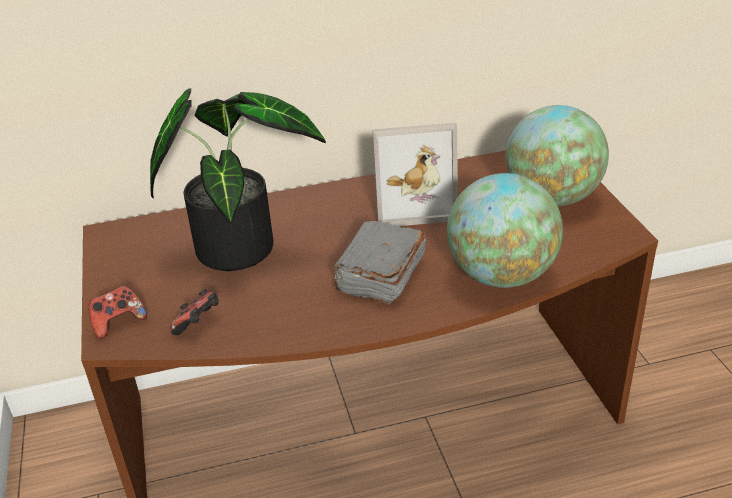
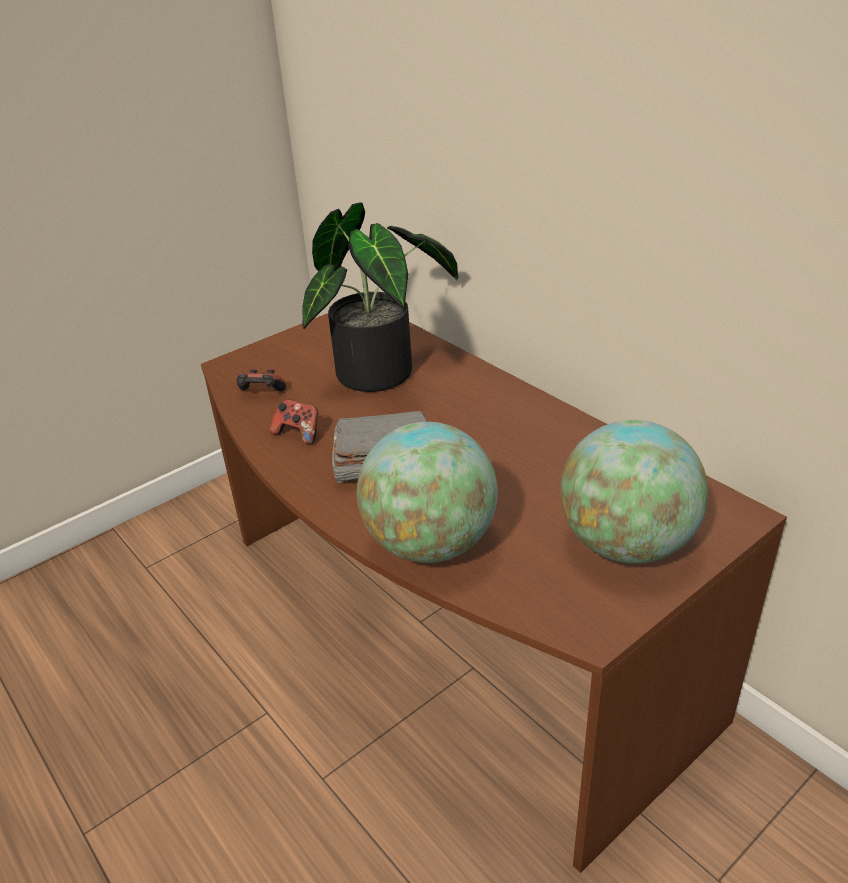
camera: 65 degrees right, 0 degrees up
game controller [88,286,147,339] -> game controller moved to [270,399,319,445]
picture frame [373,123,458,226] -> none

